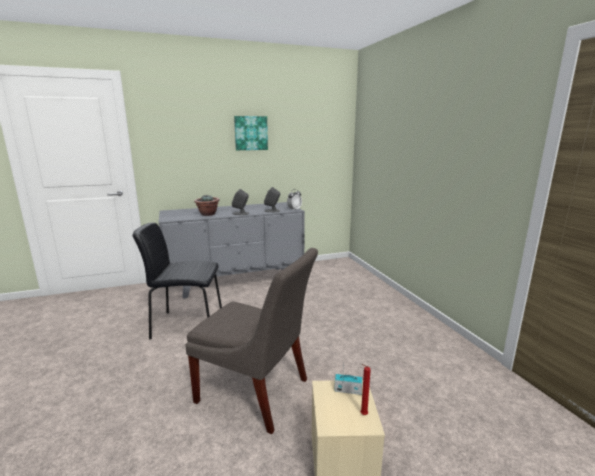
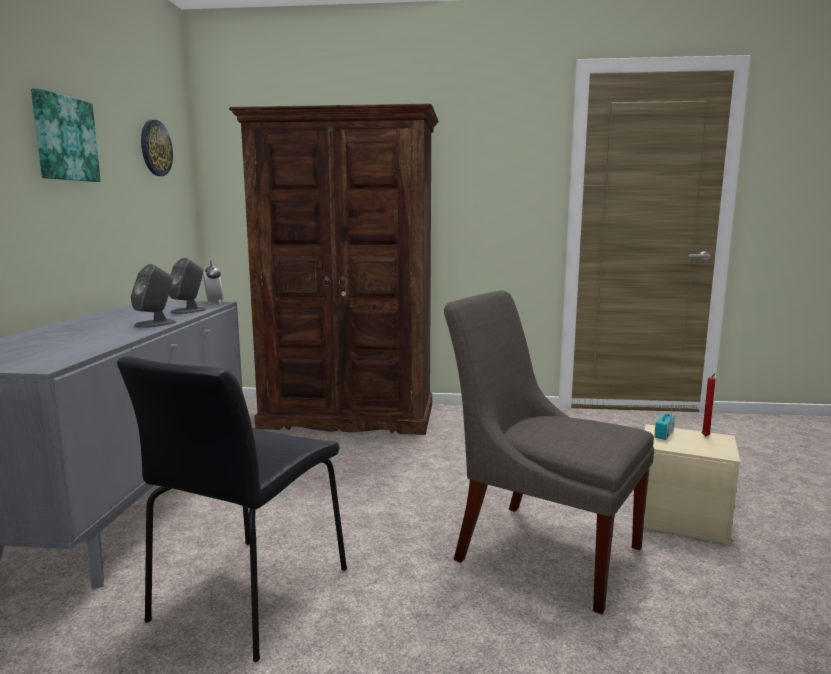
camera: 65 degrees left, 5 degrees down
grey chair [185,248,318,434] -> grey chair turned 105 degrees counterclockwise [444,290,654,615]
potted plant [194,195,220,216] -> none
none -> wall clock [141,120,173,176]
none -> brown wardrobe [229,104,439,435]

